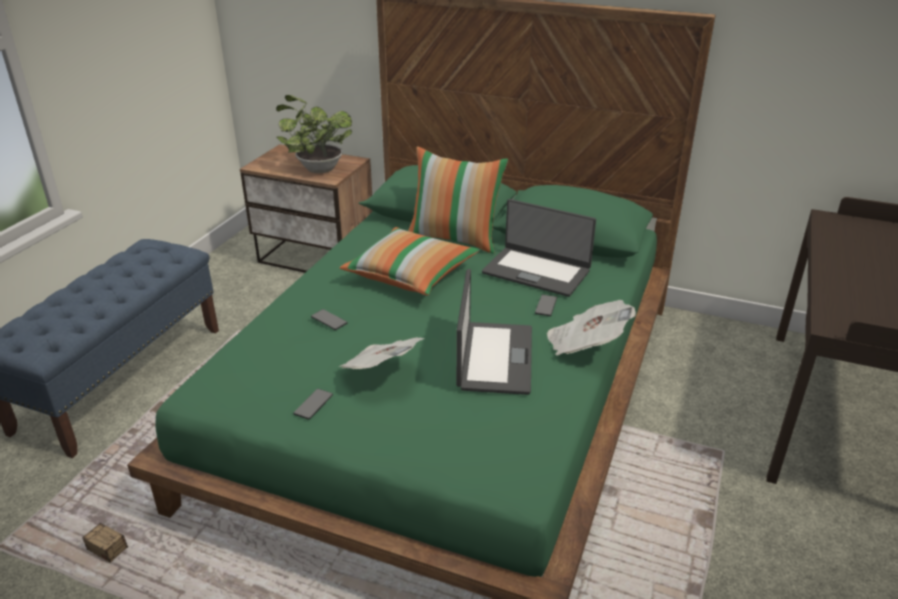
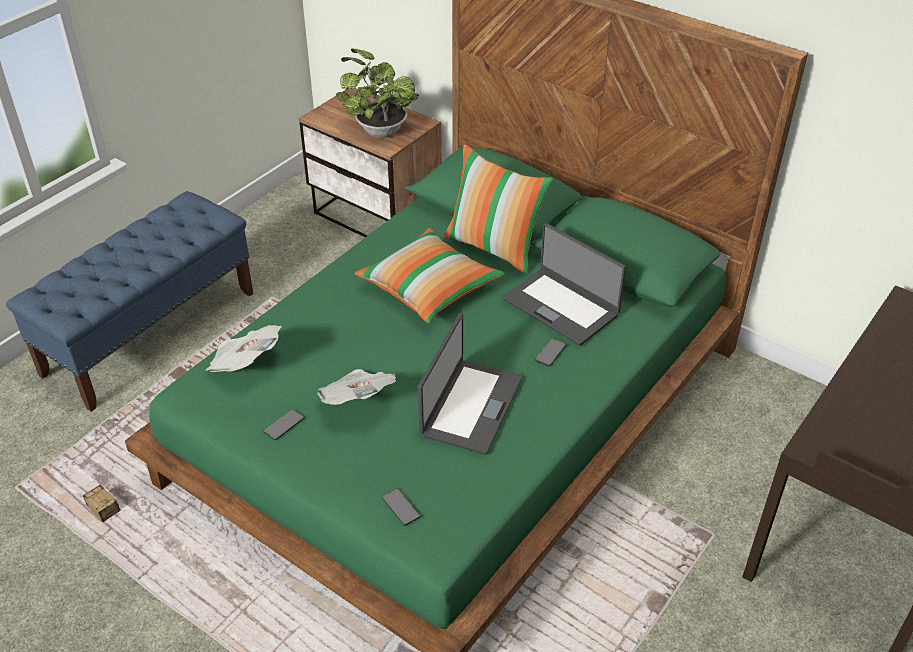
camera: 15 degrees right, 10 degrees up
phone [311,309,347,330] -> phone moved to [382,488,420,526]
newspaper [547,300,636,355] -> newspaper moved to [205,325,282,372]

